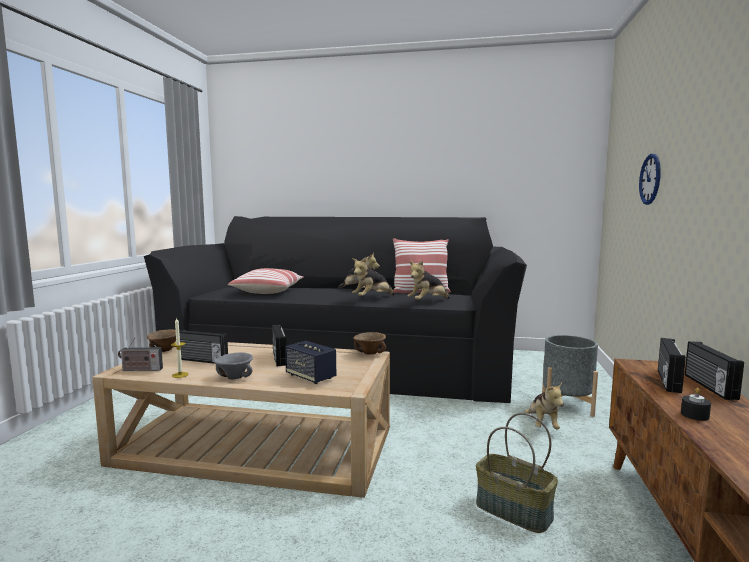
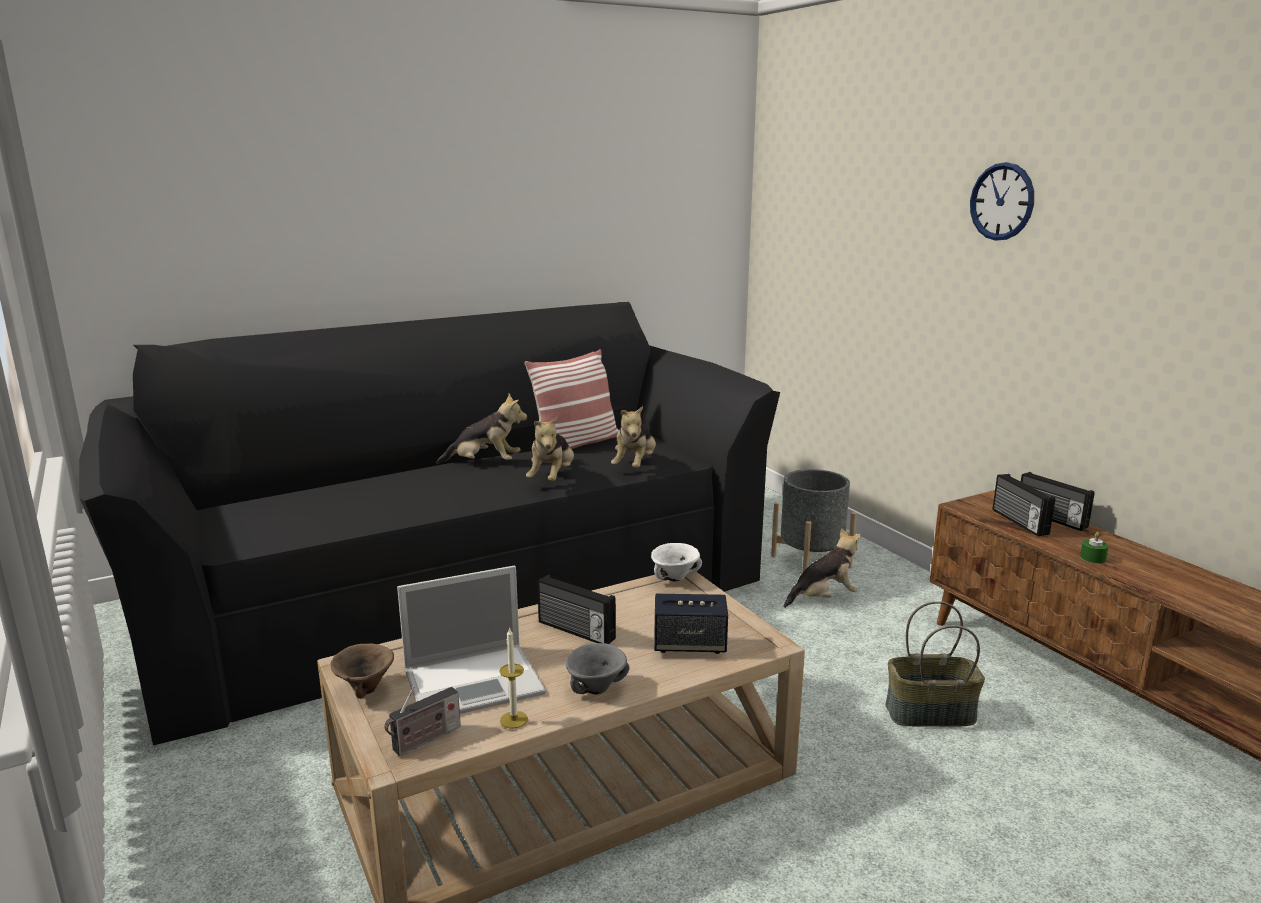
camera: 40 degrees left, 10 degrees up
radio [179,330,228,364] -> laptop [397,566,546,714]
pillow [228,268,304,294] -> none
brown bowl [353,332,386,355] -> white bowl [651,543,702,582]
plush toy [525,383,564,429] -> plush toy turned 75 degrees counterclockwise [784,528,861,608]
wall clock [639,154,661,205] -> wall clock moved to [970,162,1034,241]
black candle [681,388,711,421] -> green candle [1080,532,1109,563]

